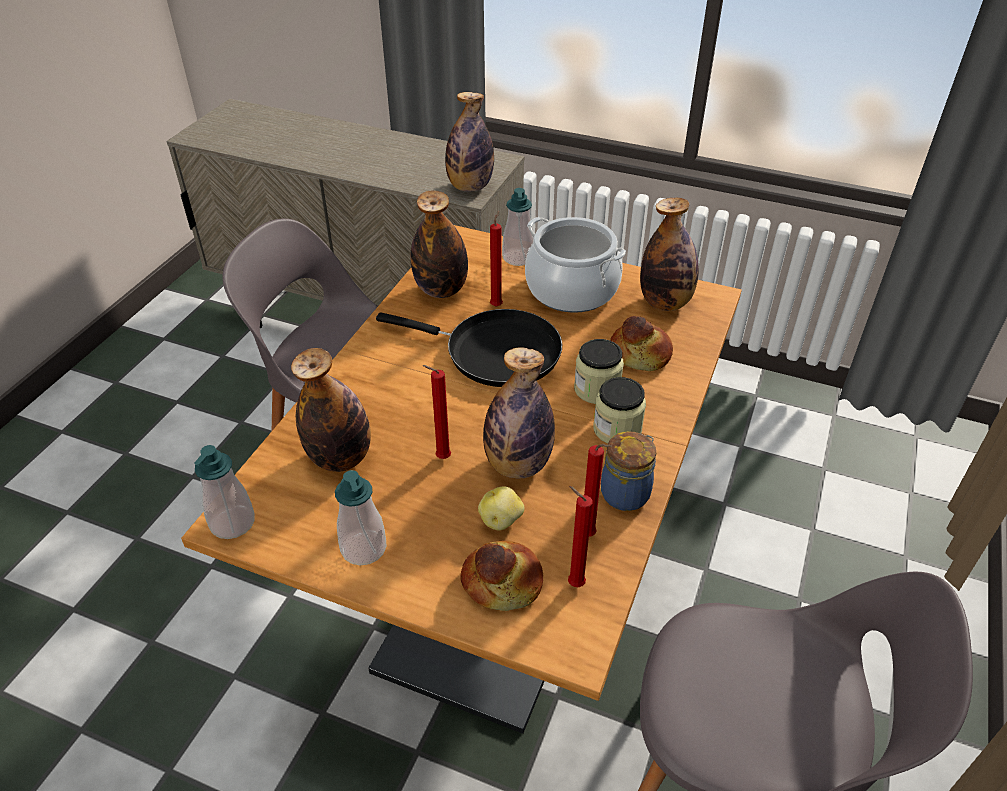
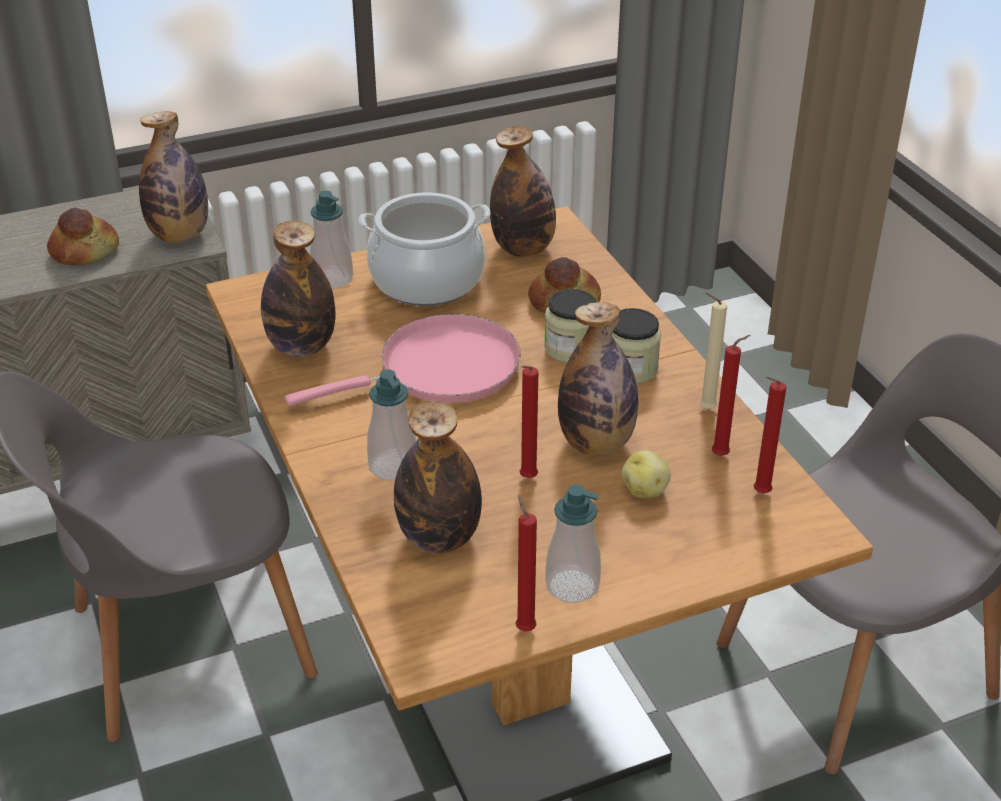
camera: 45 degrees left, 5 degrees down
soap dispenser [194,445,254,539] -> soap dispenser moved to [367,369,416,481]
black frying pan [376,309,562,387] -> pink frying pan [285,314,521,406]
bread [460,541,543,611] -> bread moved to [47,207,119,265]
red candle [490,211,503,307] -> red candle moved to [516,495,537,631]
jar [601,431,656,511] -> beige candle [700,293,727,409]

